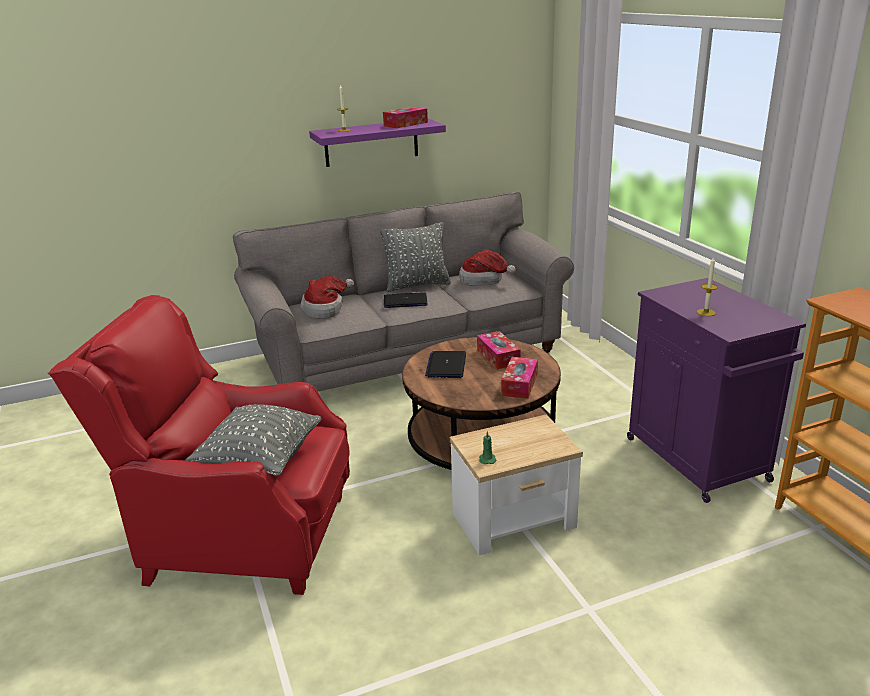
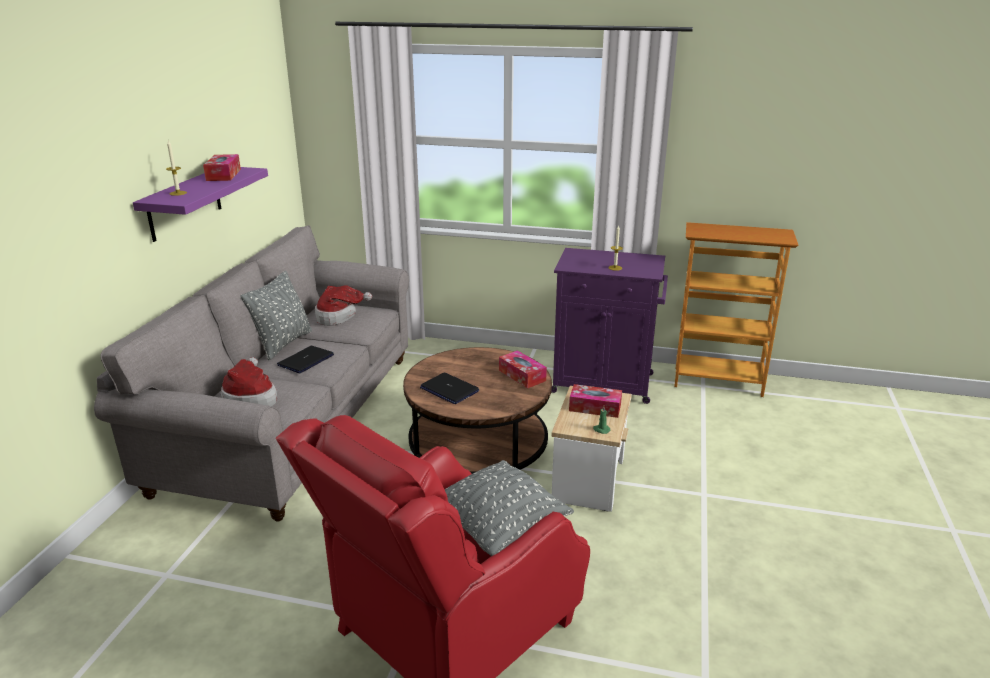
camera: 55 degrees left, 0 degrees up
tissue box [477,331,521,369] -> tissue box moved to [569,384,622,418]

